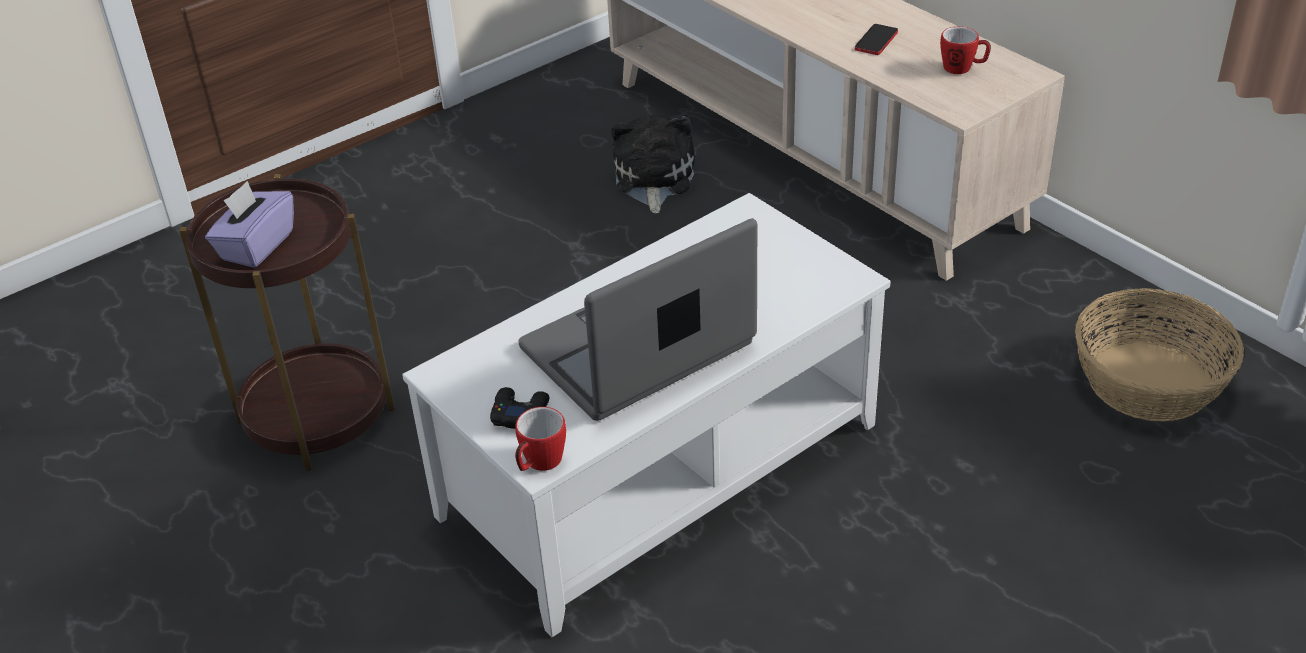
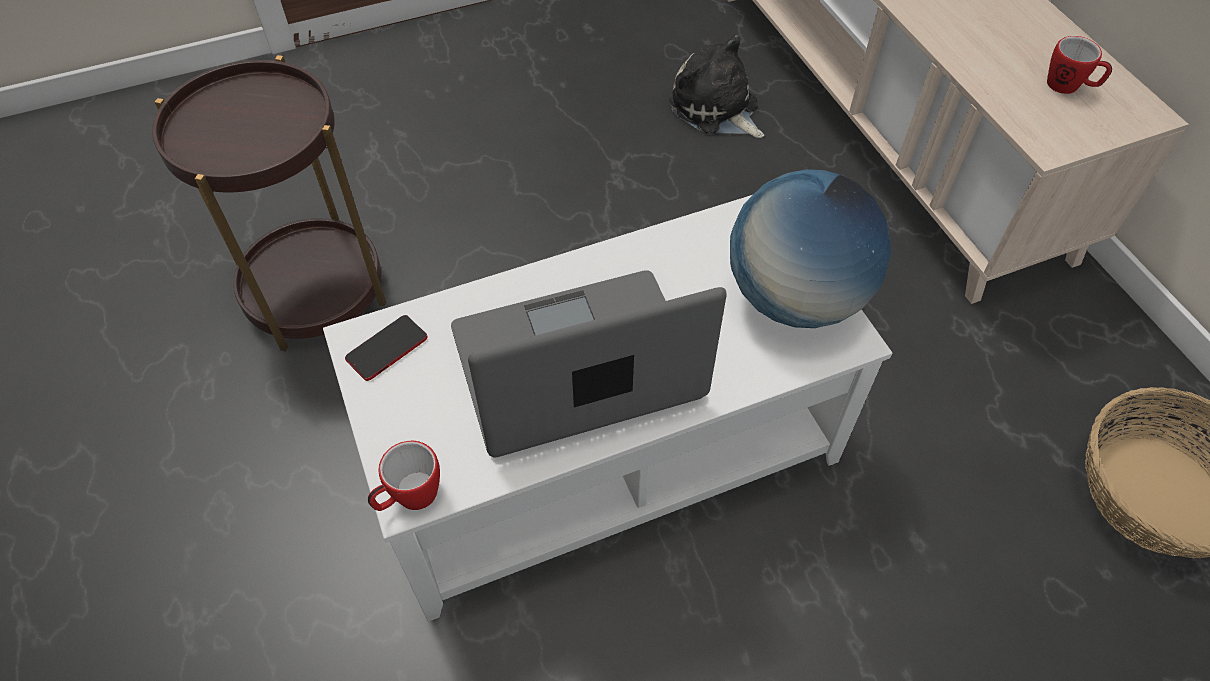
camera: 15 degrees right, 15 degrees up
purple tissue box [205,181,294,268] -> none
black game controller [490,387,549,429] -> none
plush toy [611,114,695,213] -> plush toy turned 60 degrees counterclockwise [669,35,764,138]
phone [855,24,898,55] -> phone moved to [345,315,427,381]
none -> globe [730,169,891,328]

